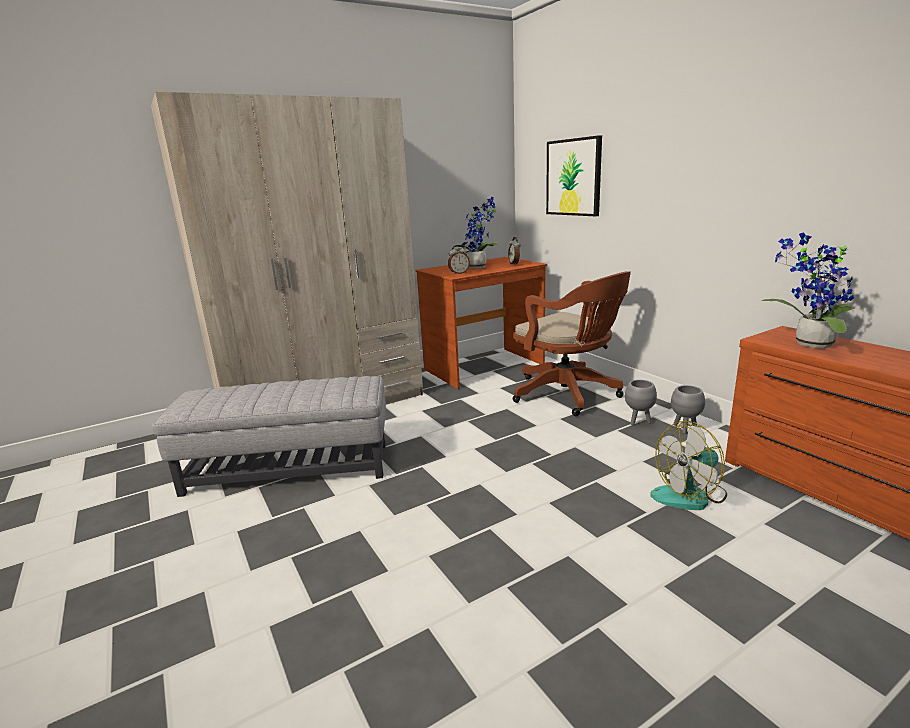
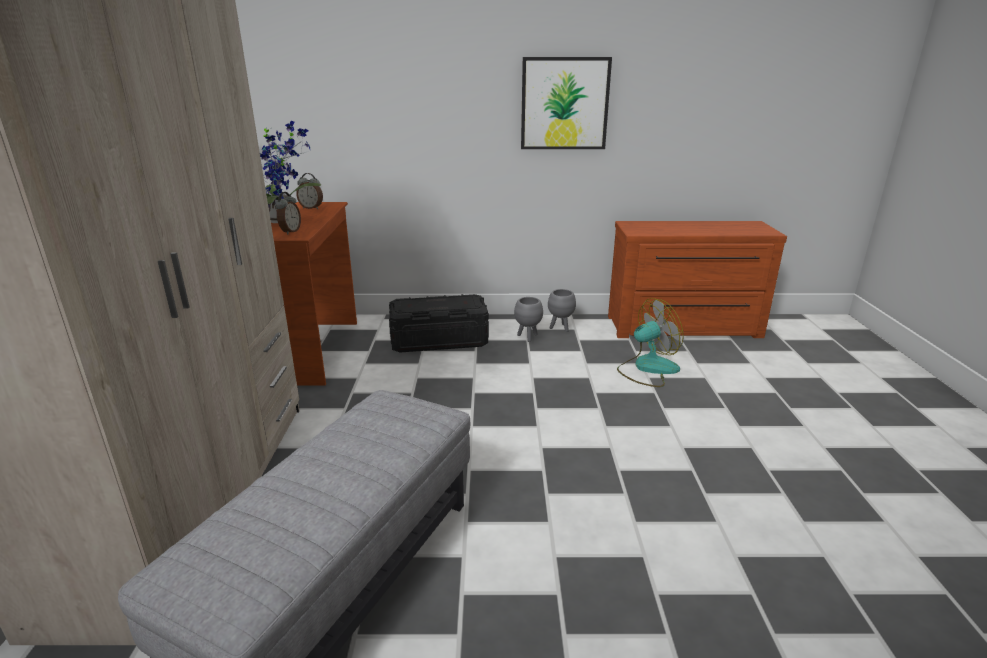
camera: 60 degrees left, 5 degrees up
brown office chair [513,271,631,416] -> black storage box [389,294,489,352]
picture [546,135,602,216] -> picture moved to [521,57,612,149]
fan [650,421,727,510] -> fan turned 120 degrees counterclockwise [617,298,683,387]
potted plant [761,232,855,348] -> none

